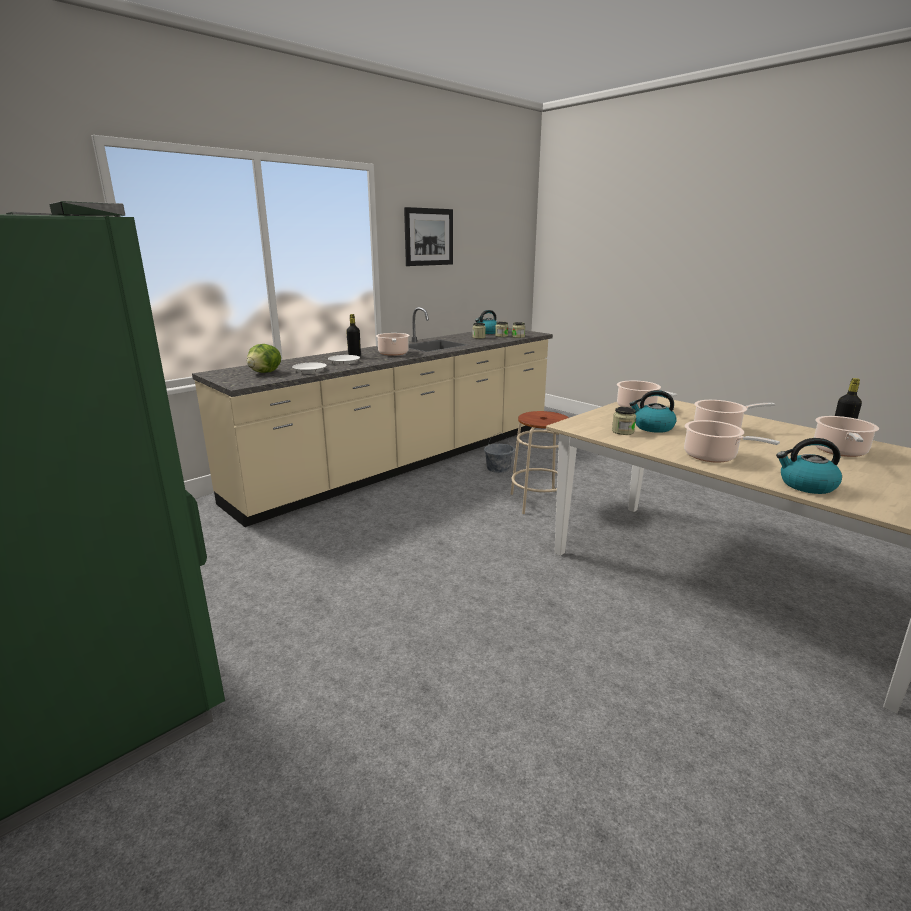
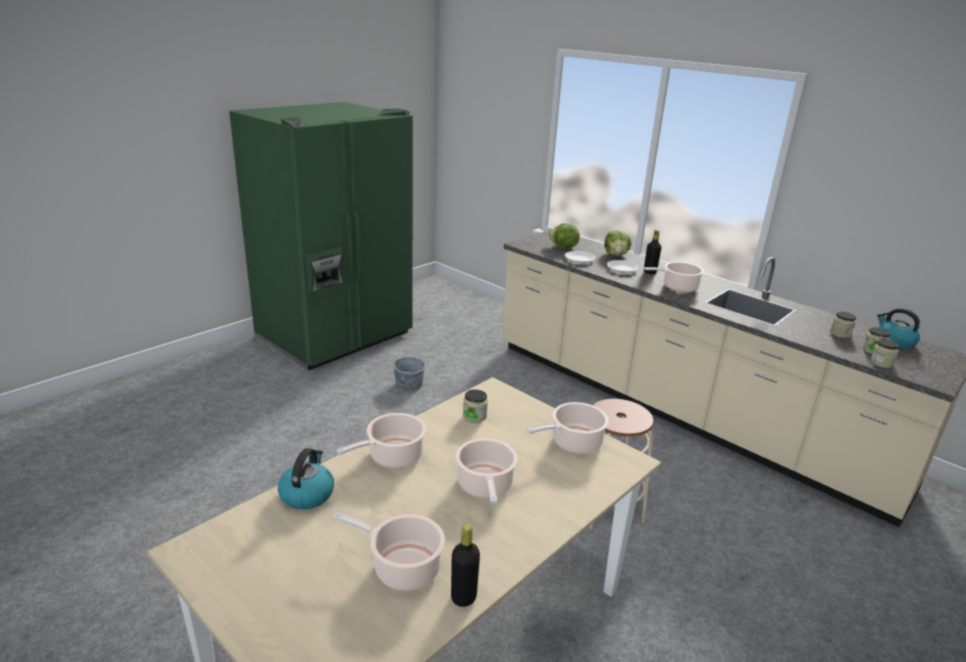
camera: 85 degrees right, 5 degrees up
picture [404,207,453,266] -> none
grey bucket [484,433,515,473] -> grey bucket moved to [392,349,426,391]
kettle [630,390,677,433] -> none
none -> lettuce [604,231,631,256]

